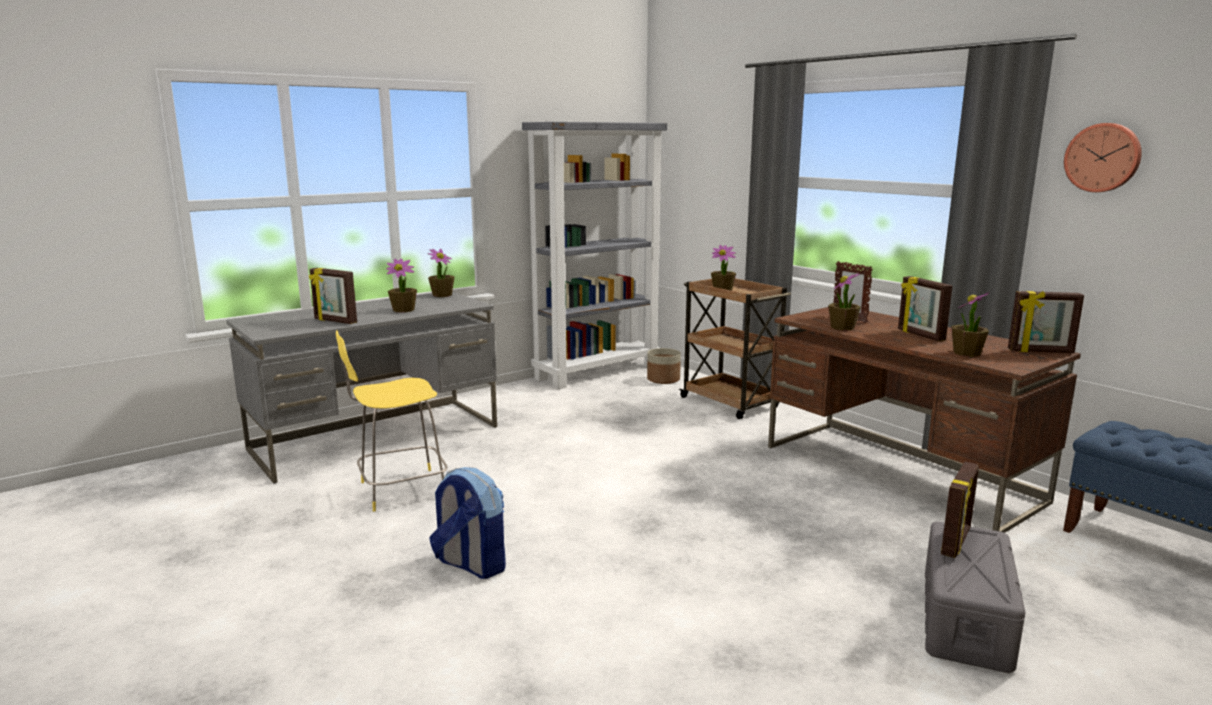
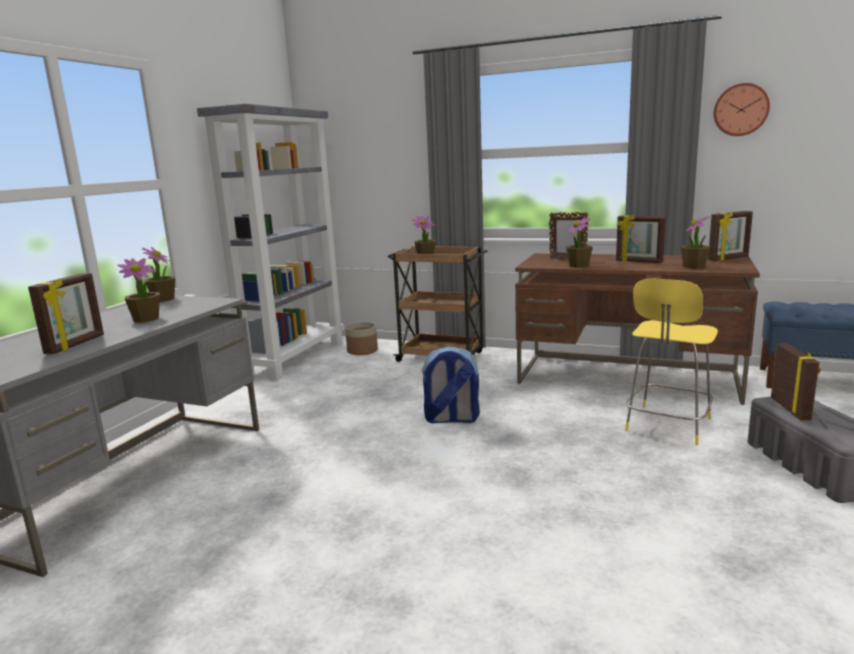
camera: 30 degrees left, 0 degrees up
picture frame [309,268,357,324] -> picture frame turned 75 degrees counterclockwise [28,273,104,354]
yellow stool [336,330,447,512] -> yellow stool moved to [625,278,718,445]
backpack [429,467,506,579] -> backpack moved to [420,346,480,424]

